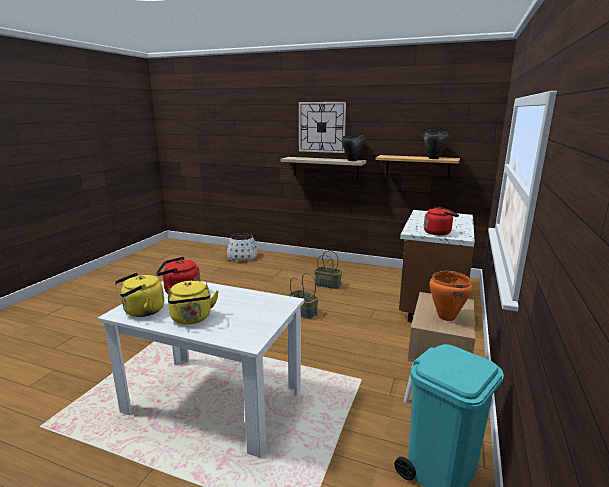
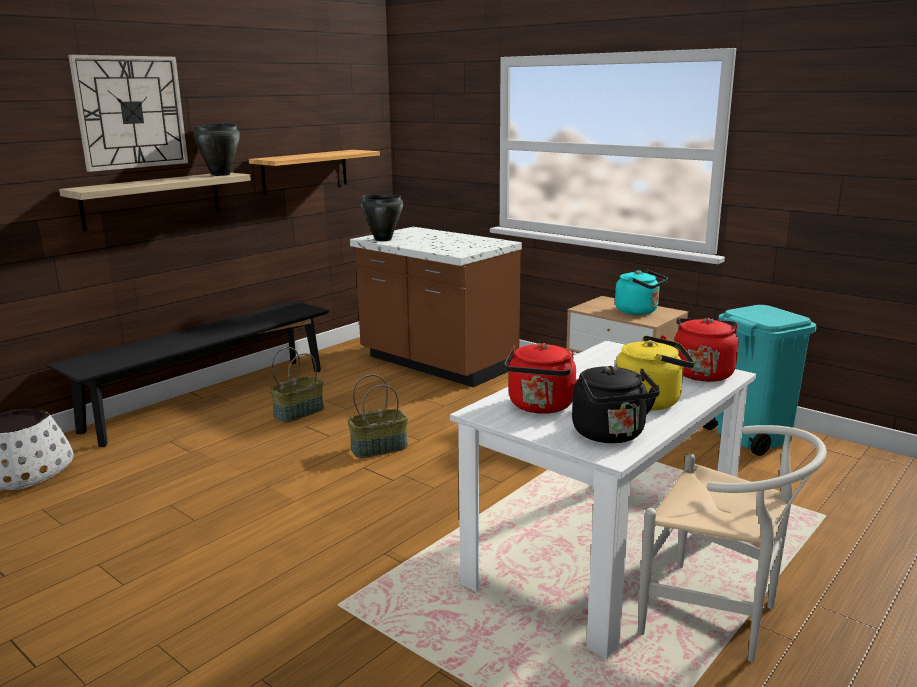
camera: 70 degrees left, 0 degrees up
yellow kettle [115,273,164,317] -> black kettle [572,366,660,443]
black cooking pot [423,130,449,159] -> black cooking pot moved to [361,194,403,241]
red kettle [424,206,459,236] -> red kettle moved to [661,318,739,382]
orange cooking pot [429,271,472,321] -> turquoise kettle [615,270,668,315]
none -> black bench [47,301,329,447]
none -> white chair [638,425,827,662]

